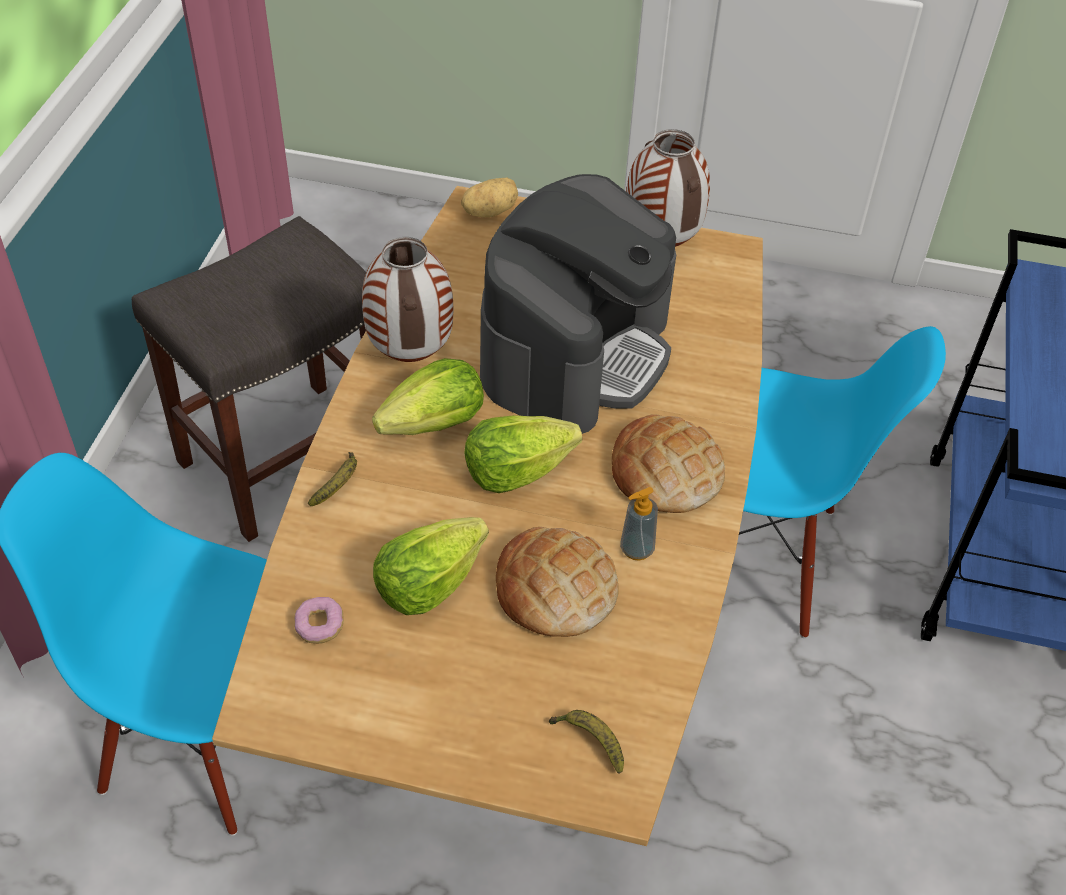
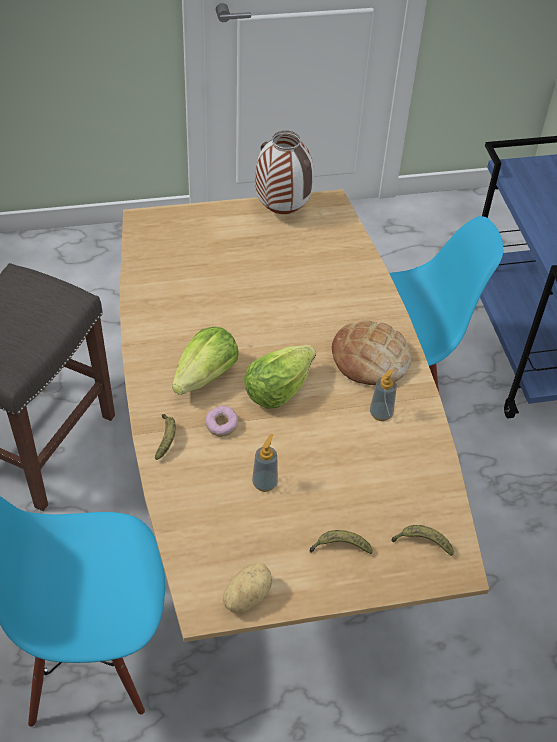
camera: 25 degrees left, 0 degrees up
donut [294,597,344,644] -> donut moved to [205,406,238,437]
vase [362,237,453,362] -> none
lettuce [373,517,489,615] -> soap dispenser [252,434,278,492]
potato [461,178,518,217] -> potato moved to [223,562,272,613]
coffee machine [480,174,676,434] -> none
bread [496,527,619,637] -> none
none -> banana [309,530,373,554]

